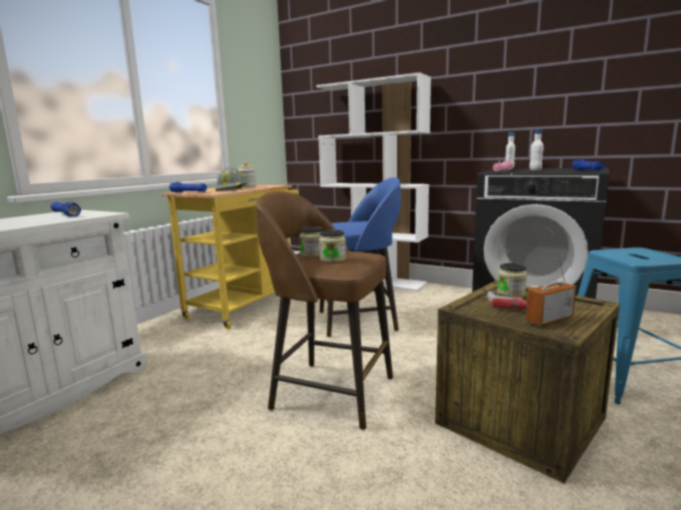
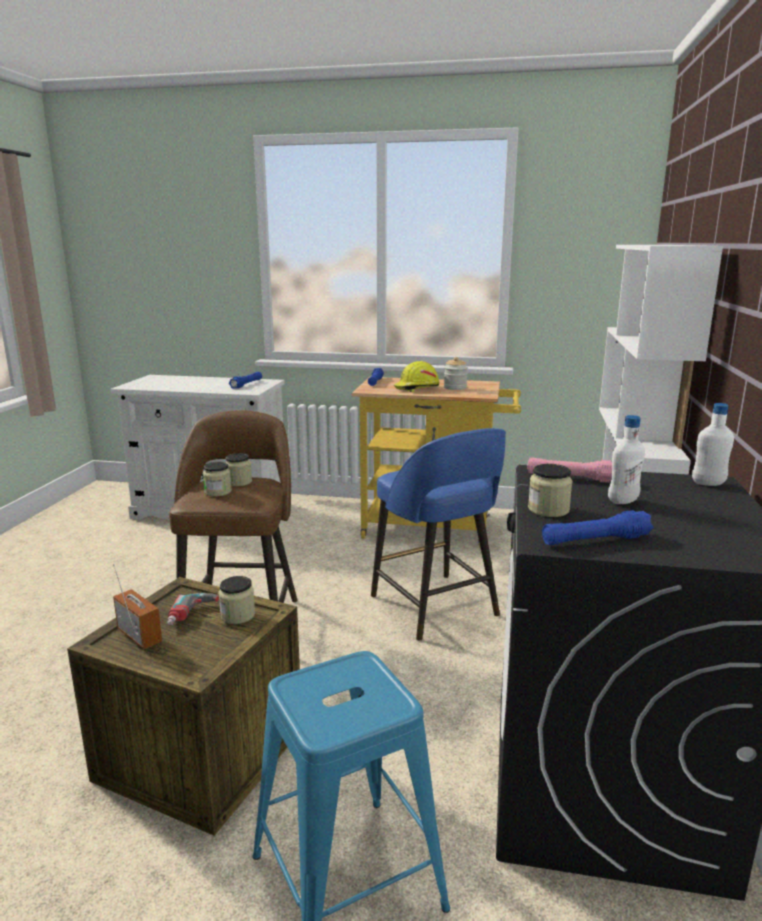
camera: 70 degrees right, 5 degrees up
grey hard hat [216,167,247,191] -> yellow hard hat [394,361,439,392]
none -> jar [528,464,573,517]

